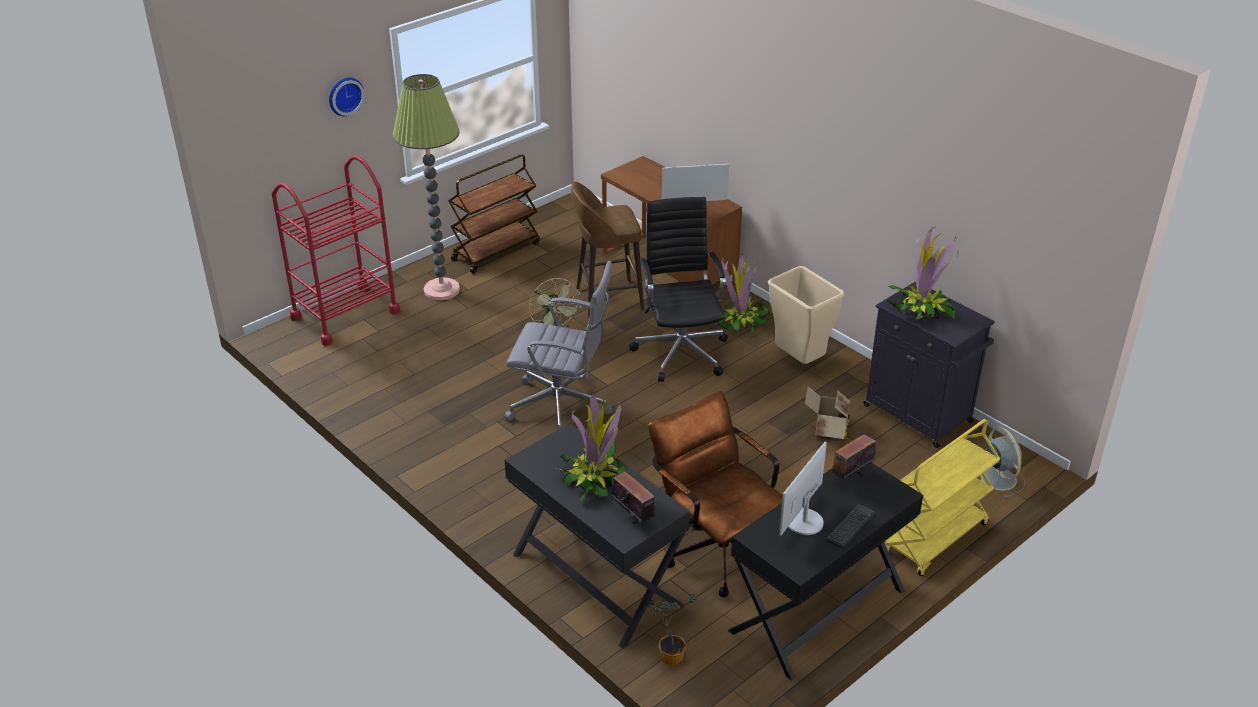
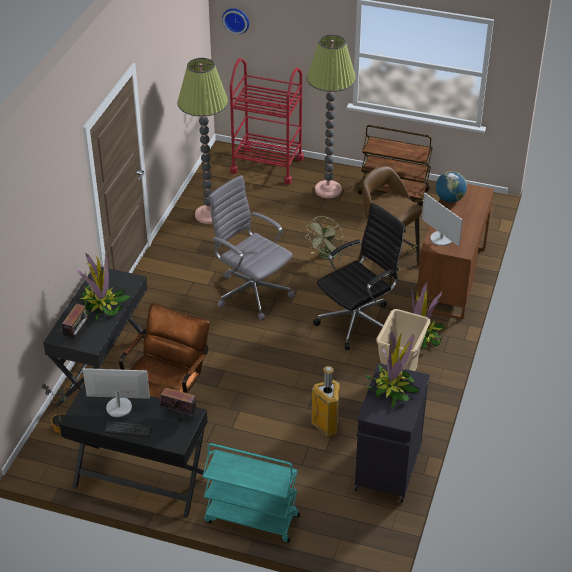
camera: 60 degrees right, 5 degrees up
wall clock [329,78,365,116] -> wall clock moved to [222,8,249,34]
grey office chair [504,261,613,429] -> grey office chair turned 150 degrees clockwise [208,175,295,320]
cardboard box [805,387,850,442] -> trash can [312,366,340,437]
yellow cart [885,419,1000,576] -> turquoise cart [203,443,300,543]
grey fan [980,427,1025,498] -> none
none -> floor lamp [177,58,228,224]
none -> globe [436,171,467,203]

